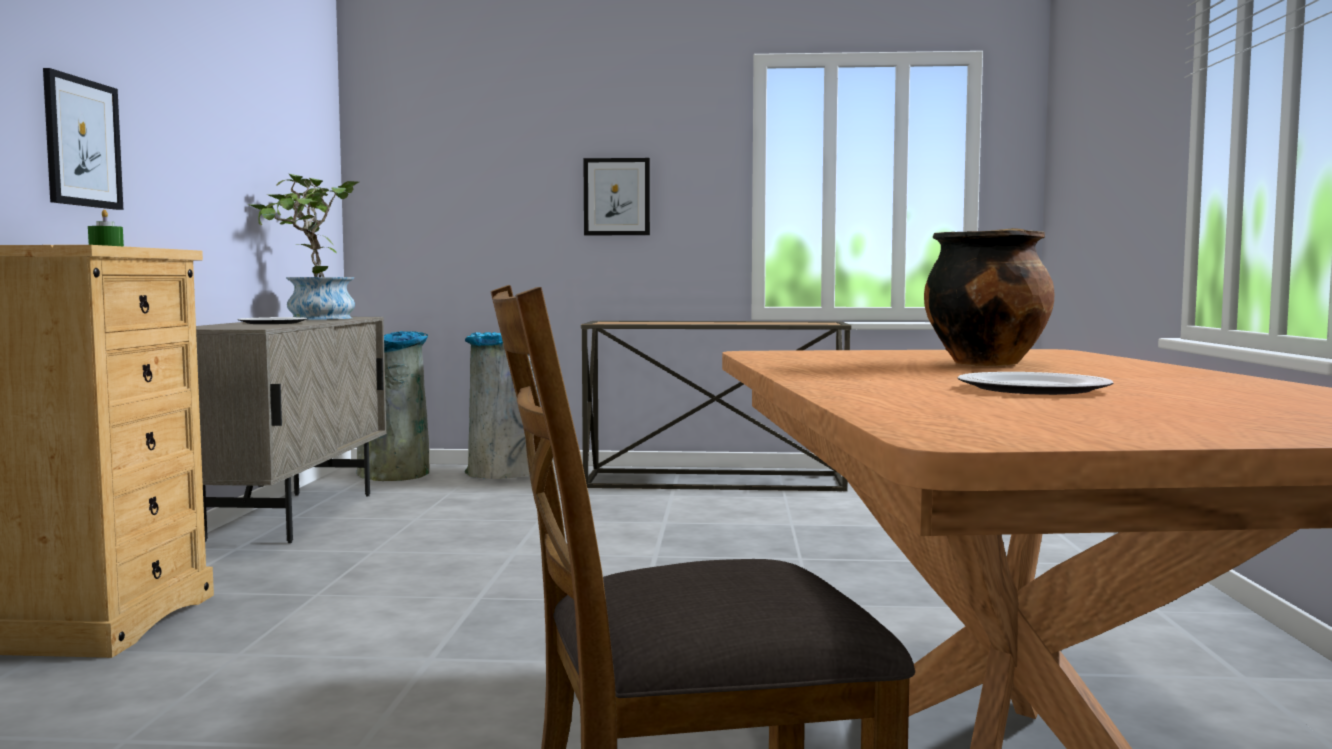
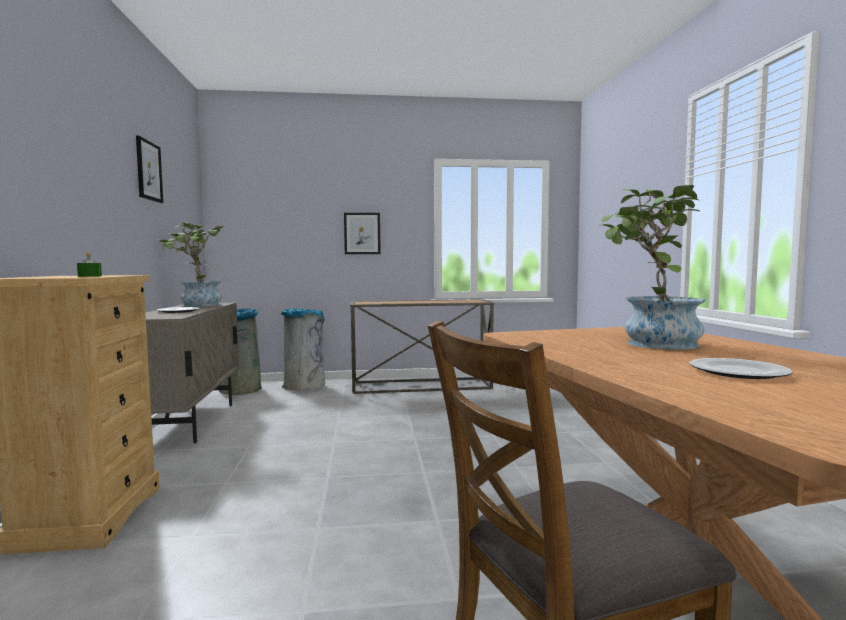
camera: 10 degrees left, 0 degrees up
picture [43,68,123,210] -> picture moved to [136,136,163,203]
cooking pot [924,228,1054,366] -> potted plant [599,185,706,350]

